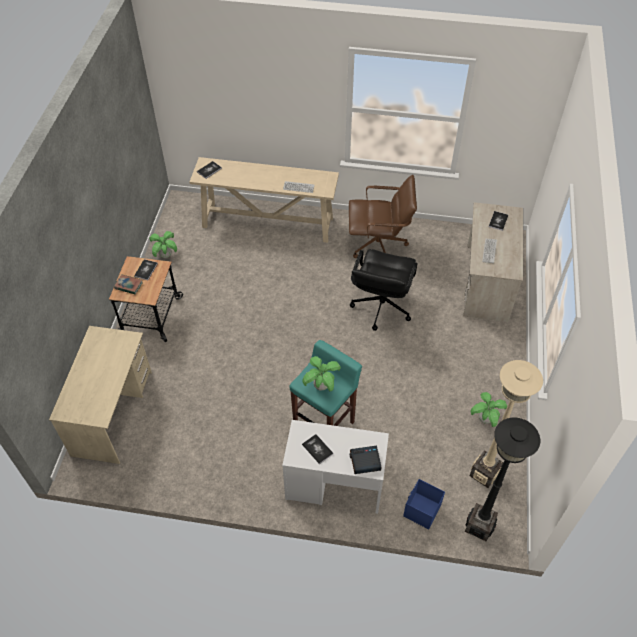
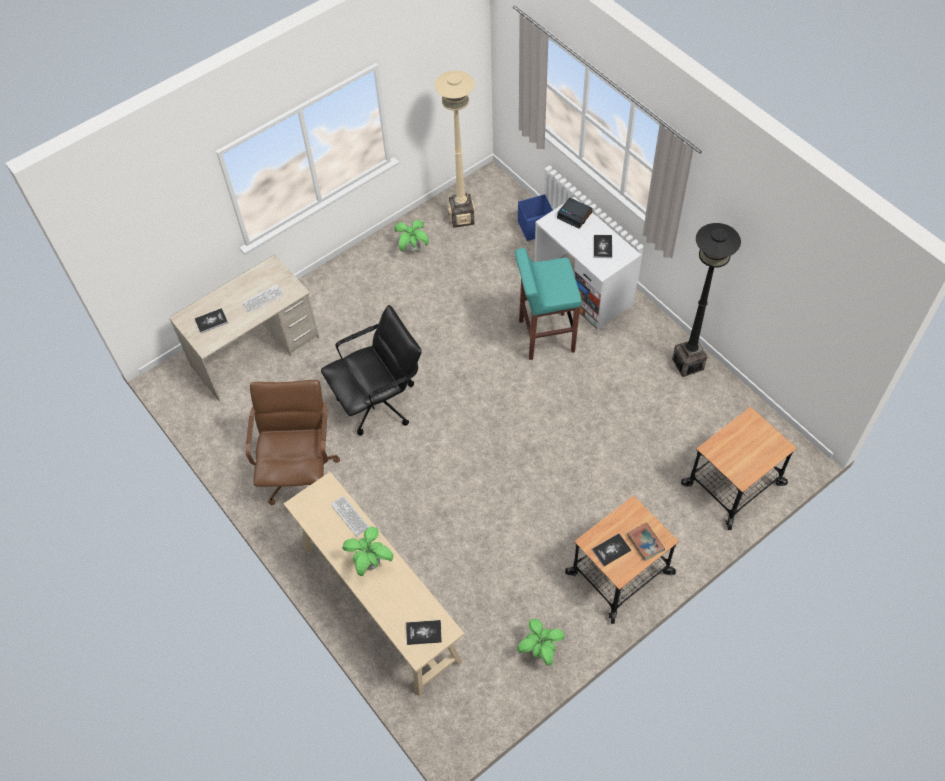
camera: 135 degrees left, 5 degrees up
beige desk [49,326,152,464] -> cart [681,407,797,530]
potted plant [302,356,341,391] -> potted plant moved to [342,527,393,576]
brown office chair [349,175,417,258] -> brown office chair turned 45 degrees clockwise [246,380,340,505]
black floor lamp [465,418,540,541] -> black floor lamp moved to [672,223,741,377]

